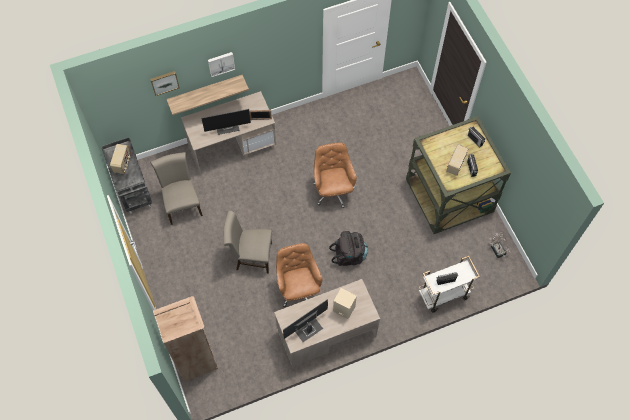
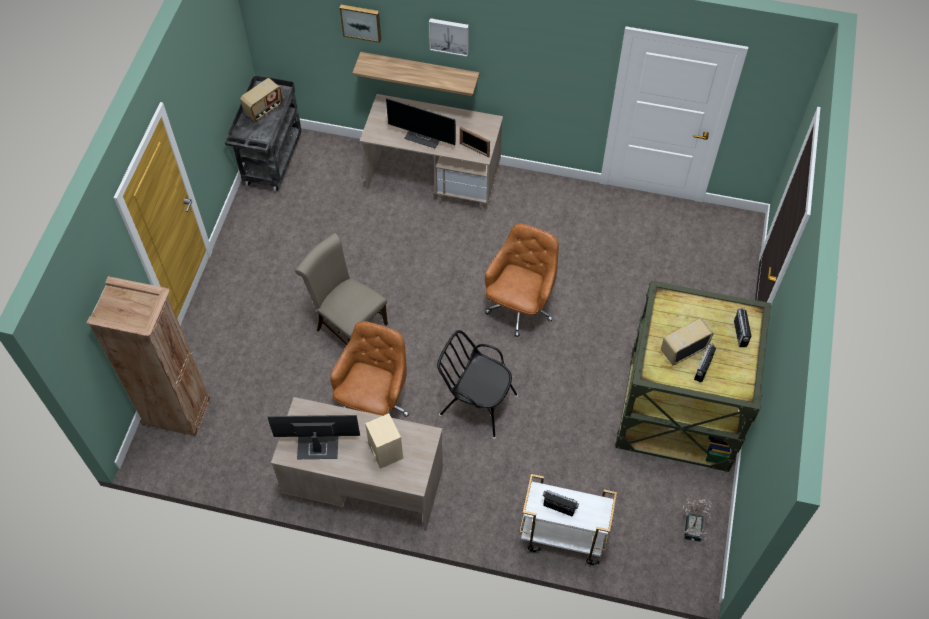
camera: 35 degrees right, 5 degrees down
beige chair [150,152,203,225] -> none
black backpack [329,231,368,266] -> black chair [437,330,518,439]

